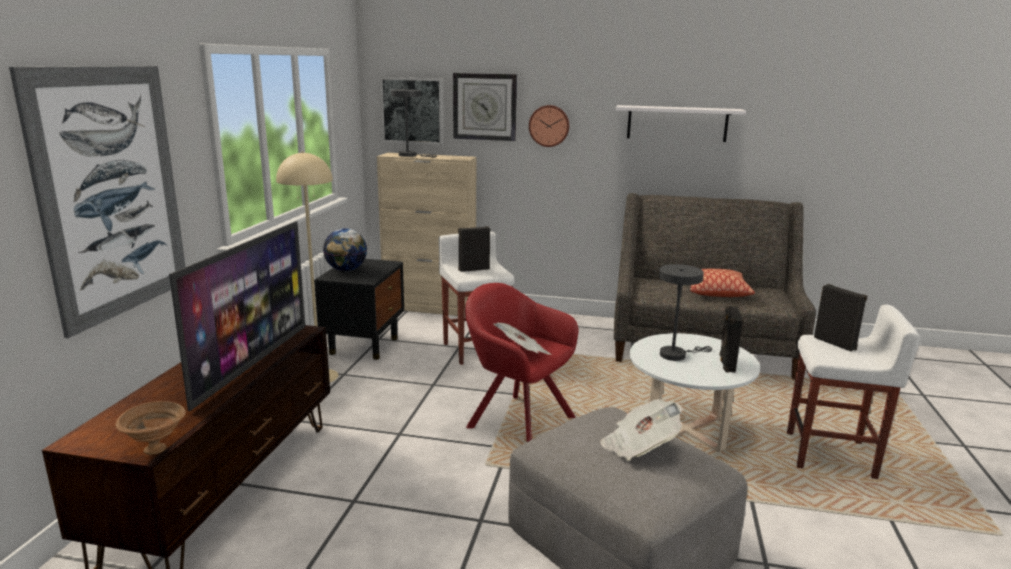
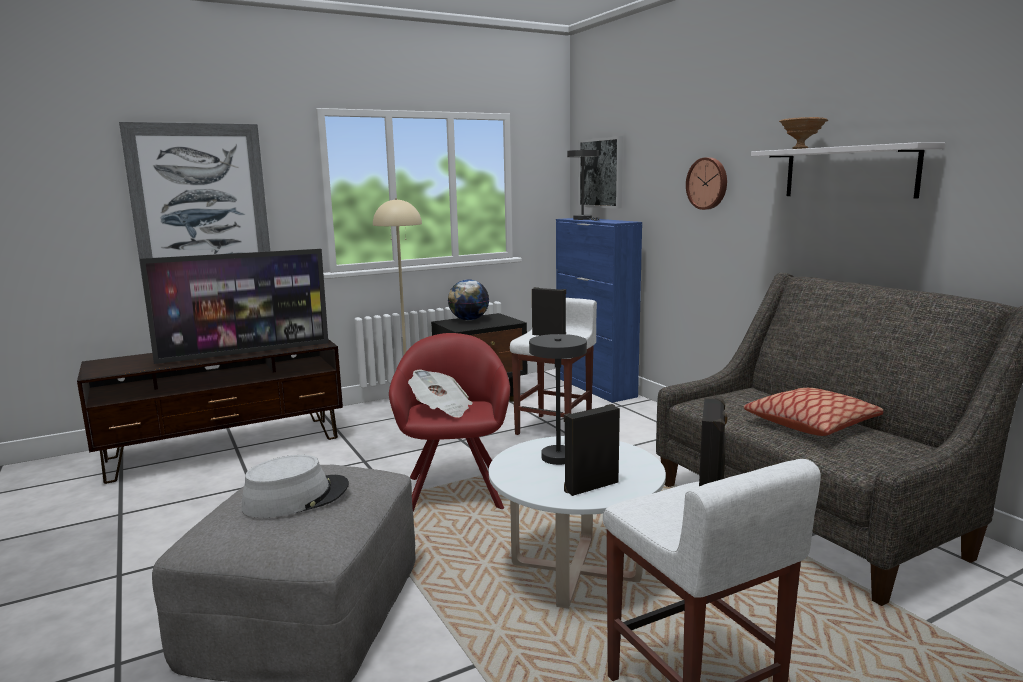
camera: 50 degrees right, 5 degrees down
brown bowl [115,401,186,455] -> brown bowl moved to [779,117,828,149]
beige cabinet [377,153,477,316] -> blue cabinet [556,218,642,403]
wall clock [453,73,517,141] -> none
newspaper [600,399,683,461] -> grey hat [242,455,349,518]

